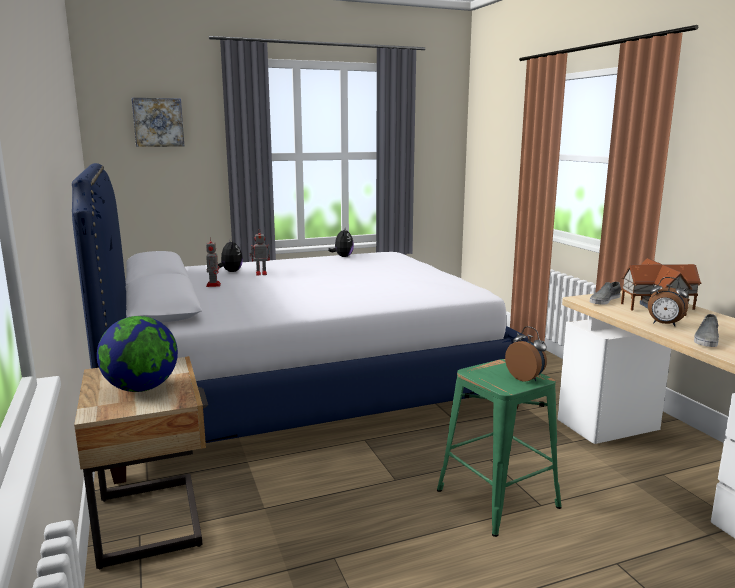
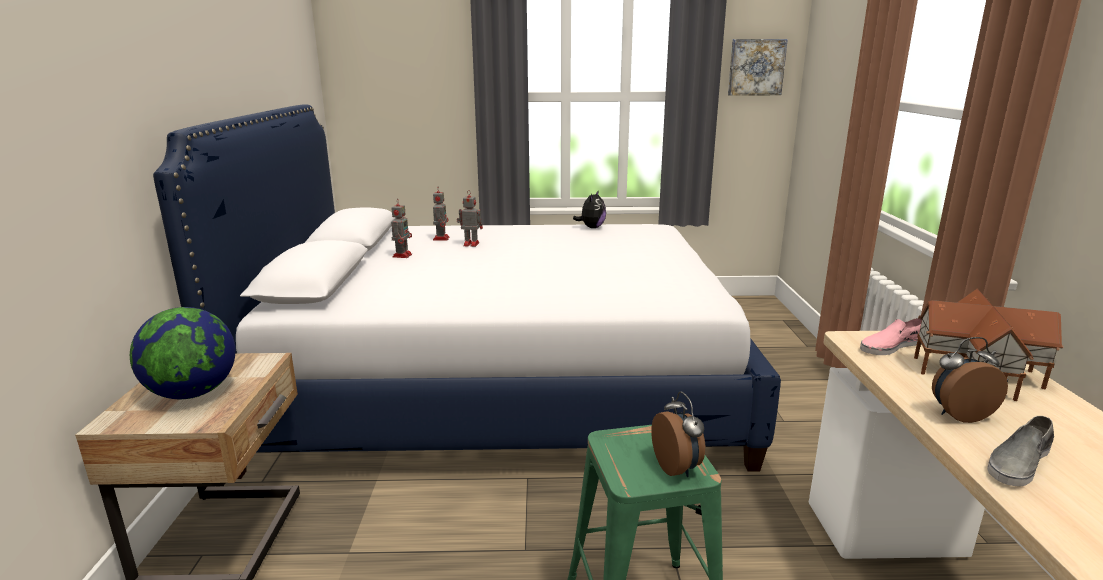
camera: 20 degrees right, 5 degrees up
picture [132,98,184,147] -> picture moved to [728,39,788,96]
plush toy [218,241,243,272] -> toy robot [433,188,449,240]
grey shoe [590,282,621,305] -> pink shoe [860,318,922,355]
alarm clock [648,277,688,326] -> alarm clock turned 120 degrees clockwise [932,337,1008,423]

